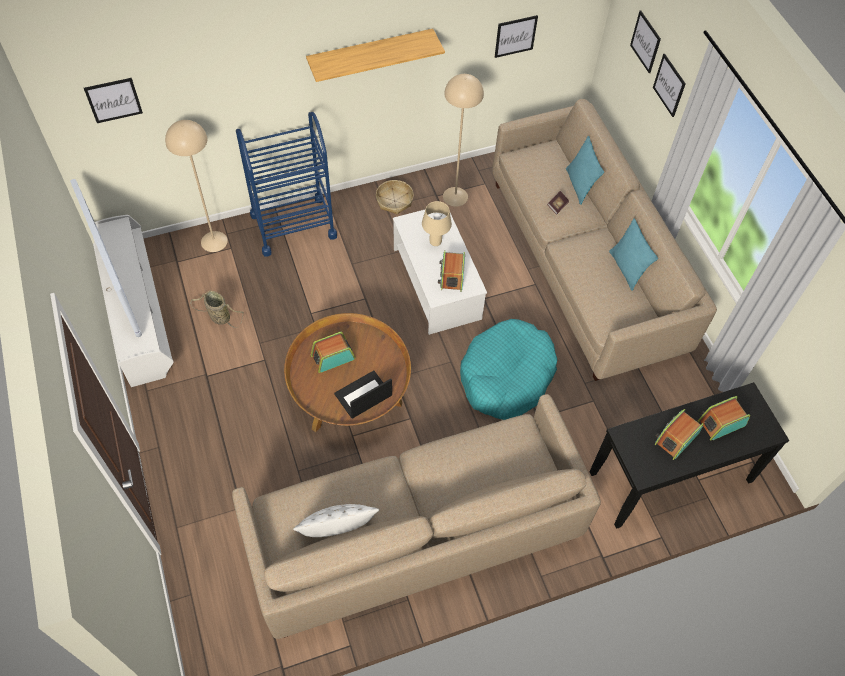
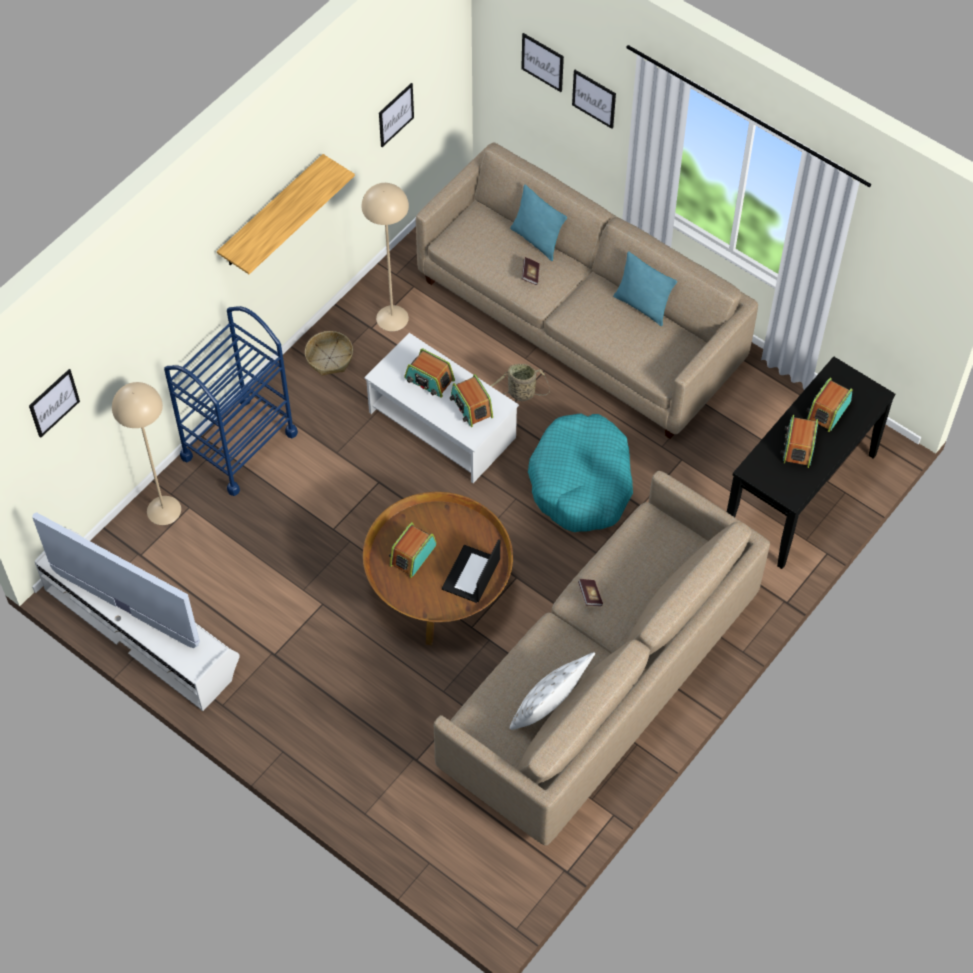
camera: 30 degrees left, 0 degrees up
basket [191,291,244,328] -> basket moved to [490,364,550,401]
beige table lamp [422,201,452,246] -> radio [404,348,455,398]
none -> book [578,579,603,606]

